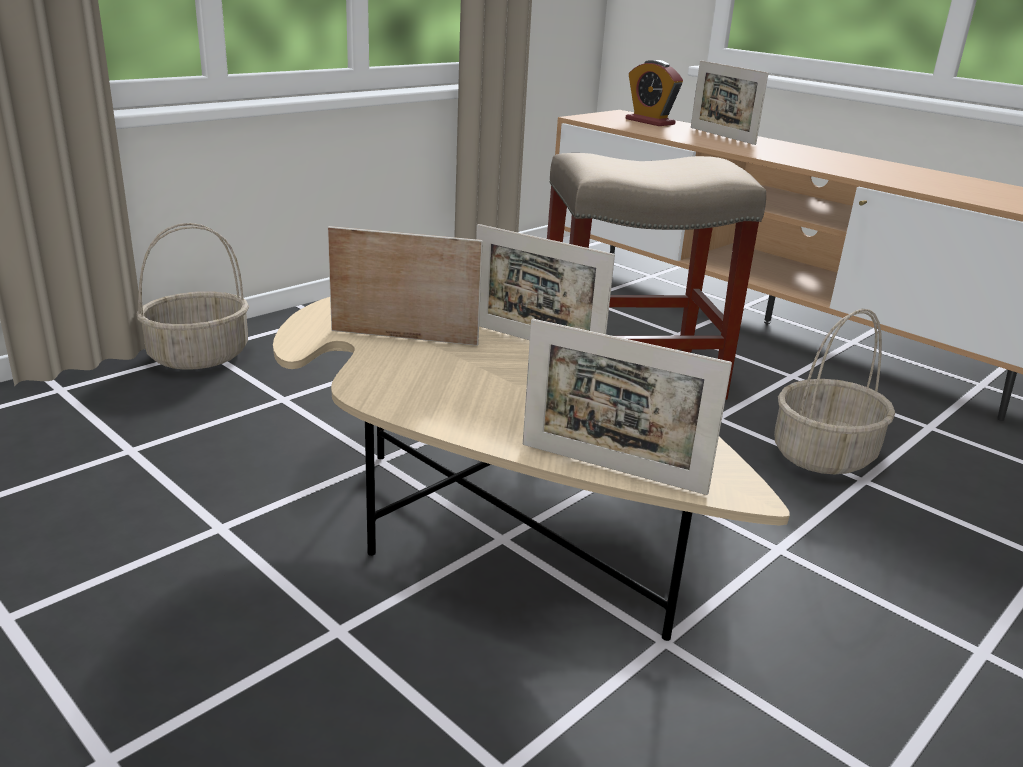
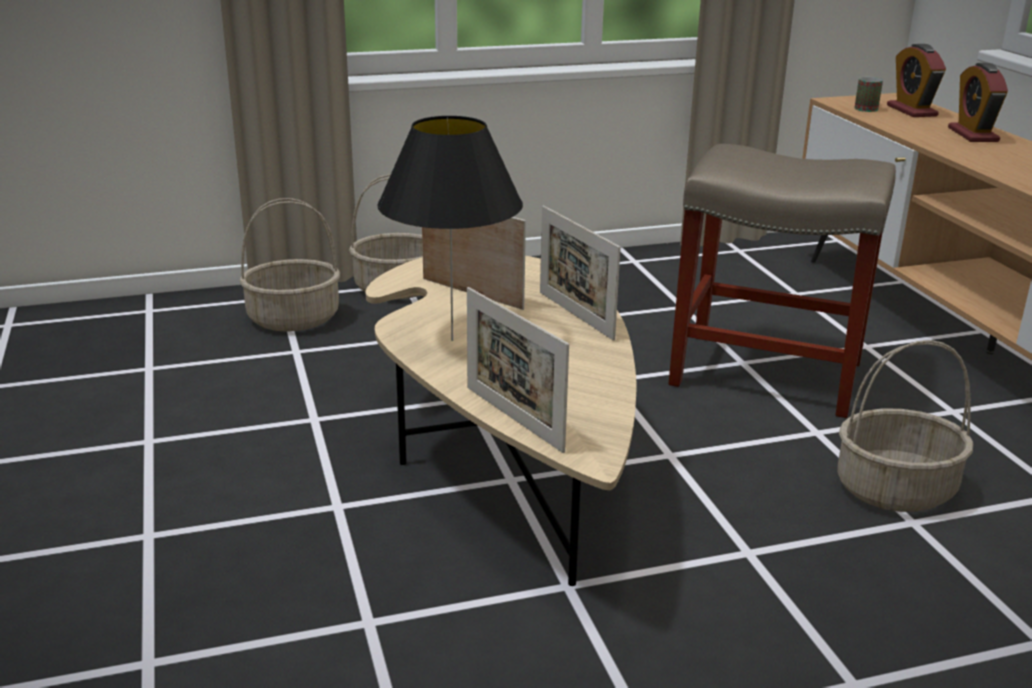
camera: 30 degrees right, 0 degrees up
picture frame [691,60,768,145] -> alarm clock [948,63,1008,142]
none -> basket [239,198,340,332]
none -> black table lamp [377,116,523,341]
none -> mug [854,77,883,112]

